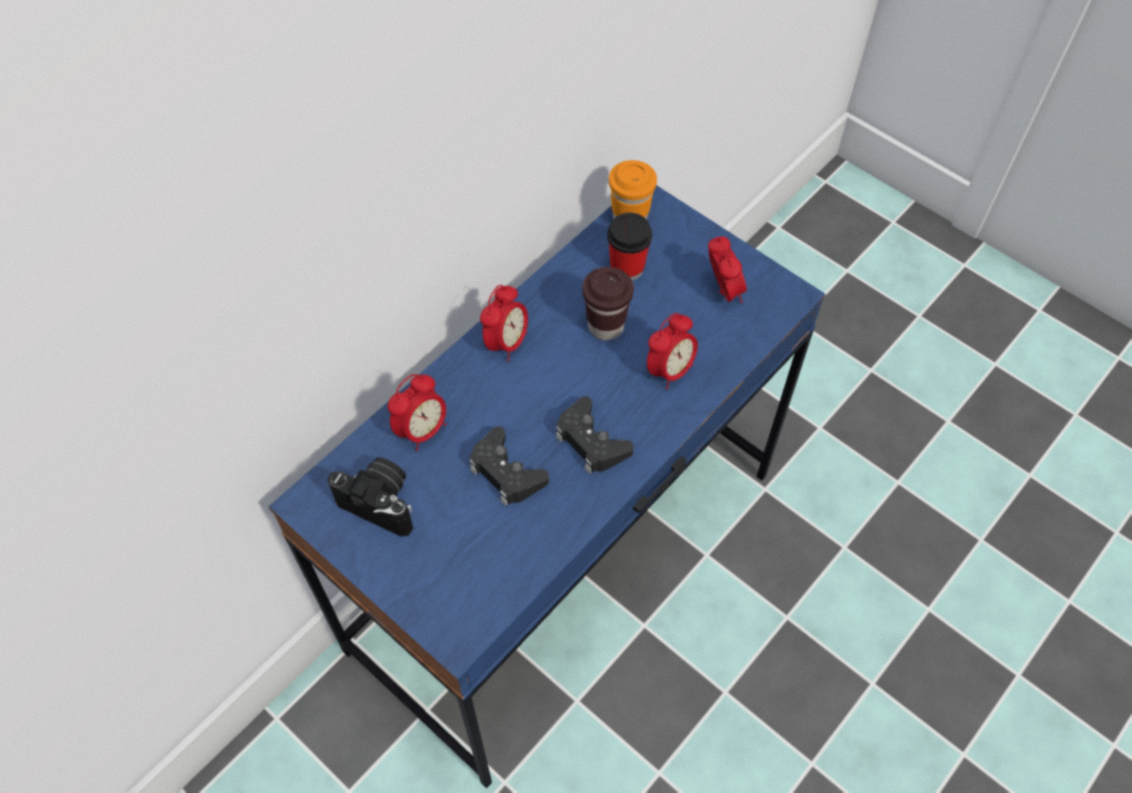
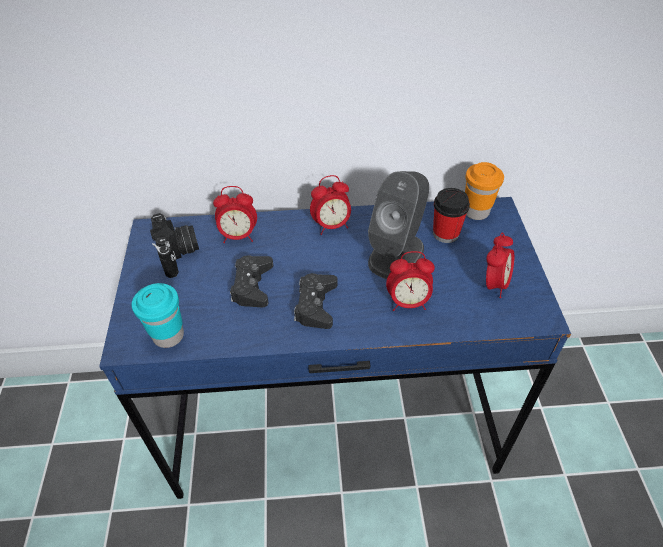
camera: 45 degrees right, 10 degrees down
brown cup [582,267,634,340] -> grey speaker [368,171,429,279]
none -> turquoise cup [132,283,184,348]

